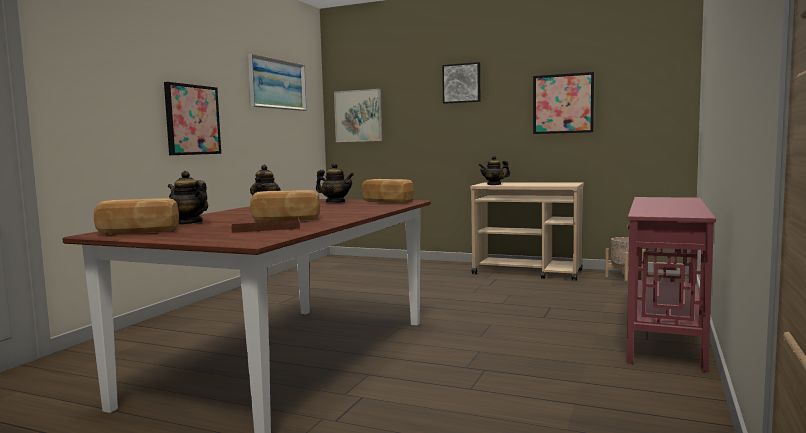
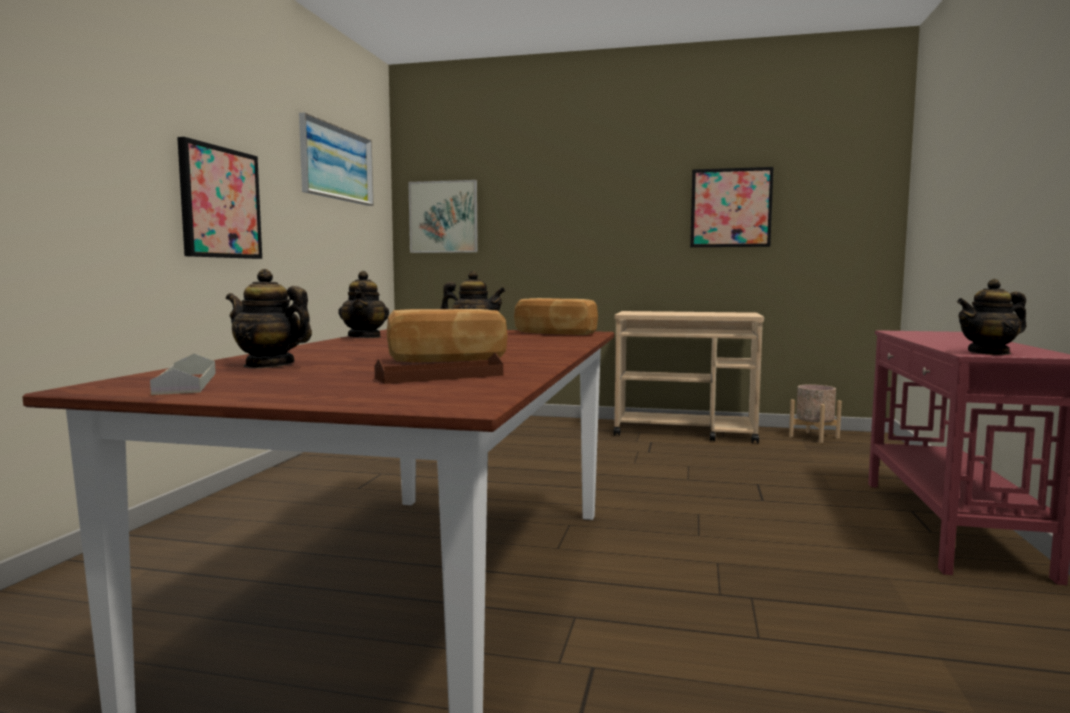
camera: 10 degrees left, 0 degrees up
bread [94,198,179,234] -> grey tray [150,354,216,395]
picture [442,62,480,104] -> none
teapot [479,156,510,185] -> teapot moved to [957,279,1027,355]

